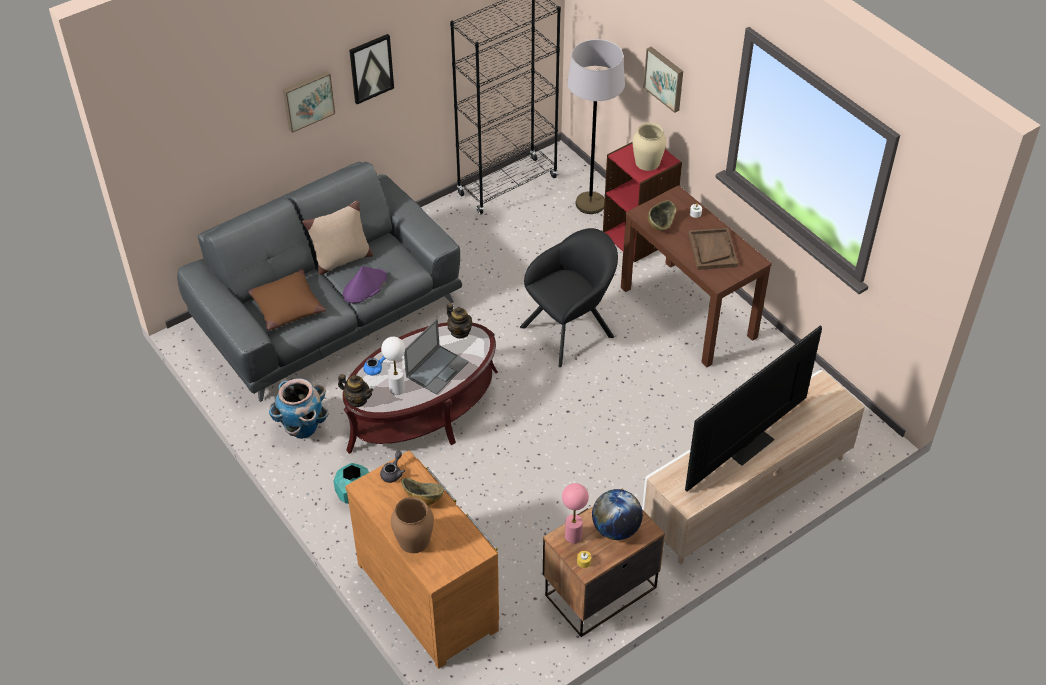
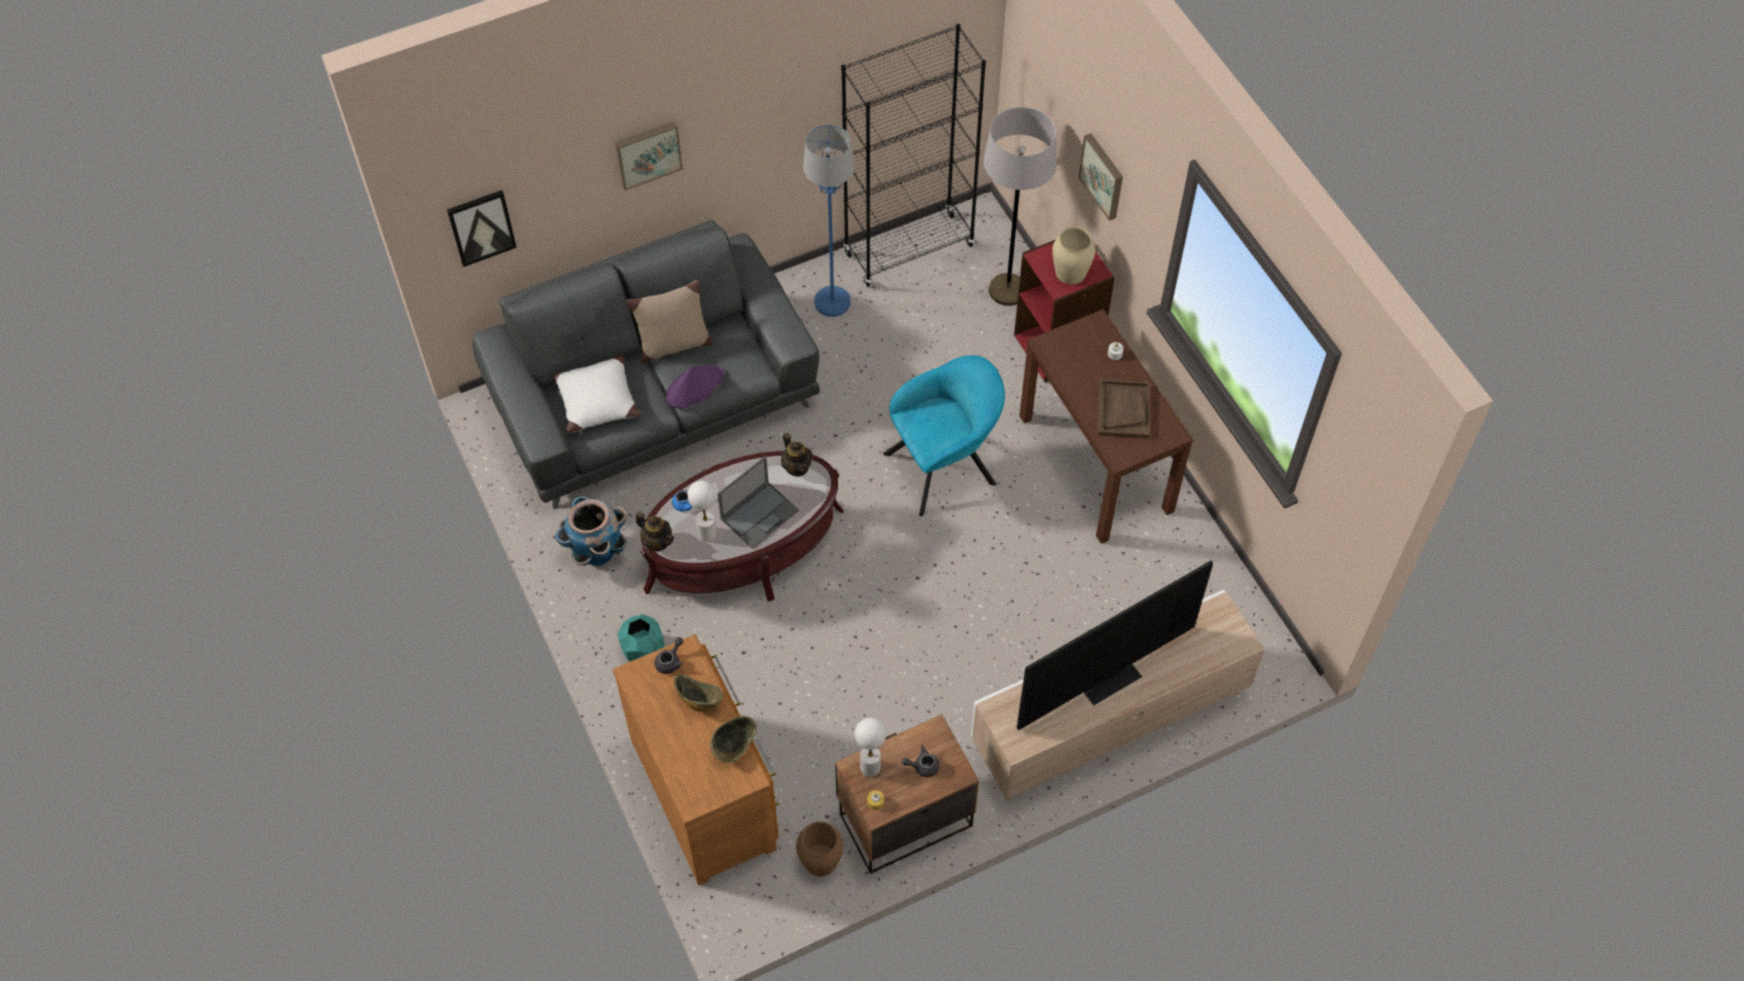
camera: 10 degrees right, 10 degrees up
brown pillow [248,269,326,330] -> white pillow [553,354,641,433]
picture [349,34,394,104] -> picture moved to [447,190,517,267]
brown vase [391,497,434,553] -> brown vase moved to [796,822,843,876]
black armchair [520,228,618,367] -> turquoise armchair [883,355,1005,516]
pink table lamp [562,483,589,544] -> white table lamp [855,718,886,777]
globe [592,489,643,540] -> grey teapot [902,745,939,777]
bowl [648,200,676,231] -> bowl moved to [710,716,757,763]
none -> blue floor lamp [803,124,854,317]

